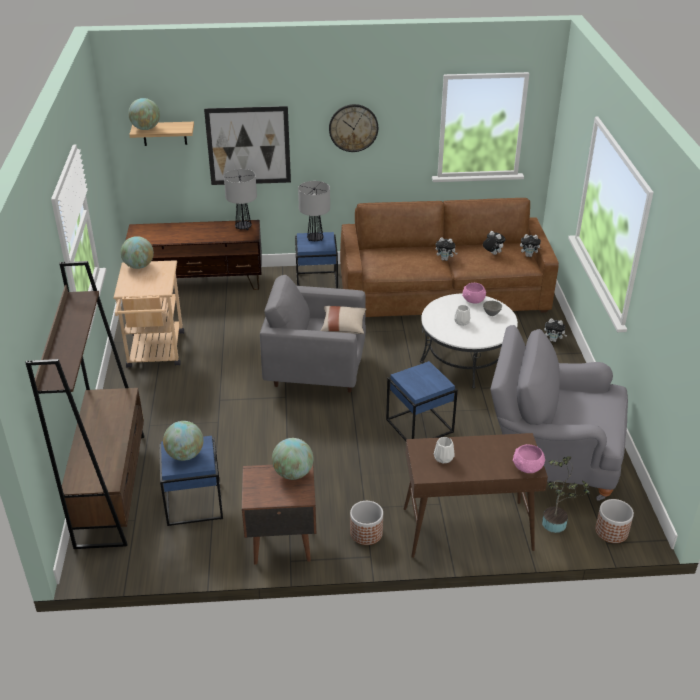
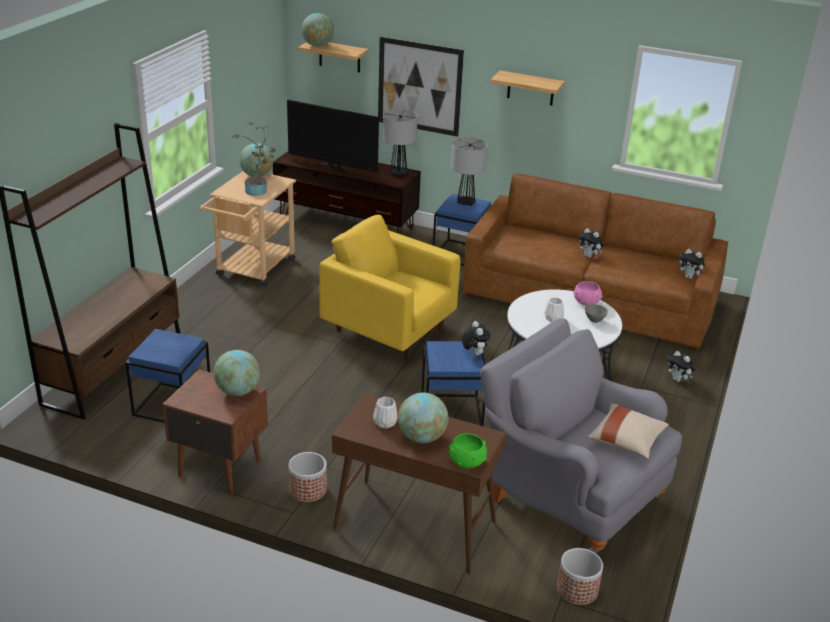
camera: 25 degrees right, 5 degrees down
globe [163,421,203,461] -> globe moved to [398,393,448,443]
grey armchair [260,275,366,392] -> yellow armchair [320,215,460,360]
beige pillow [320,306,366,334] -> beige pillow moved to [587,403,669,459]
wall clock [329,104,378,152] -> shelf [490,70,565,106]
plush toy [483,231,506,255] -> plush toy moved to [462,321,490,356]
pink bowl [512,444,545,473] -> green bowl [449,433,487,468]
potted plant [542,456,590,533] -> potted plant moved to [232,122,275,196]
none -> television [287,99,379,172]

